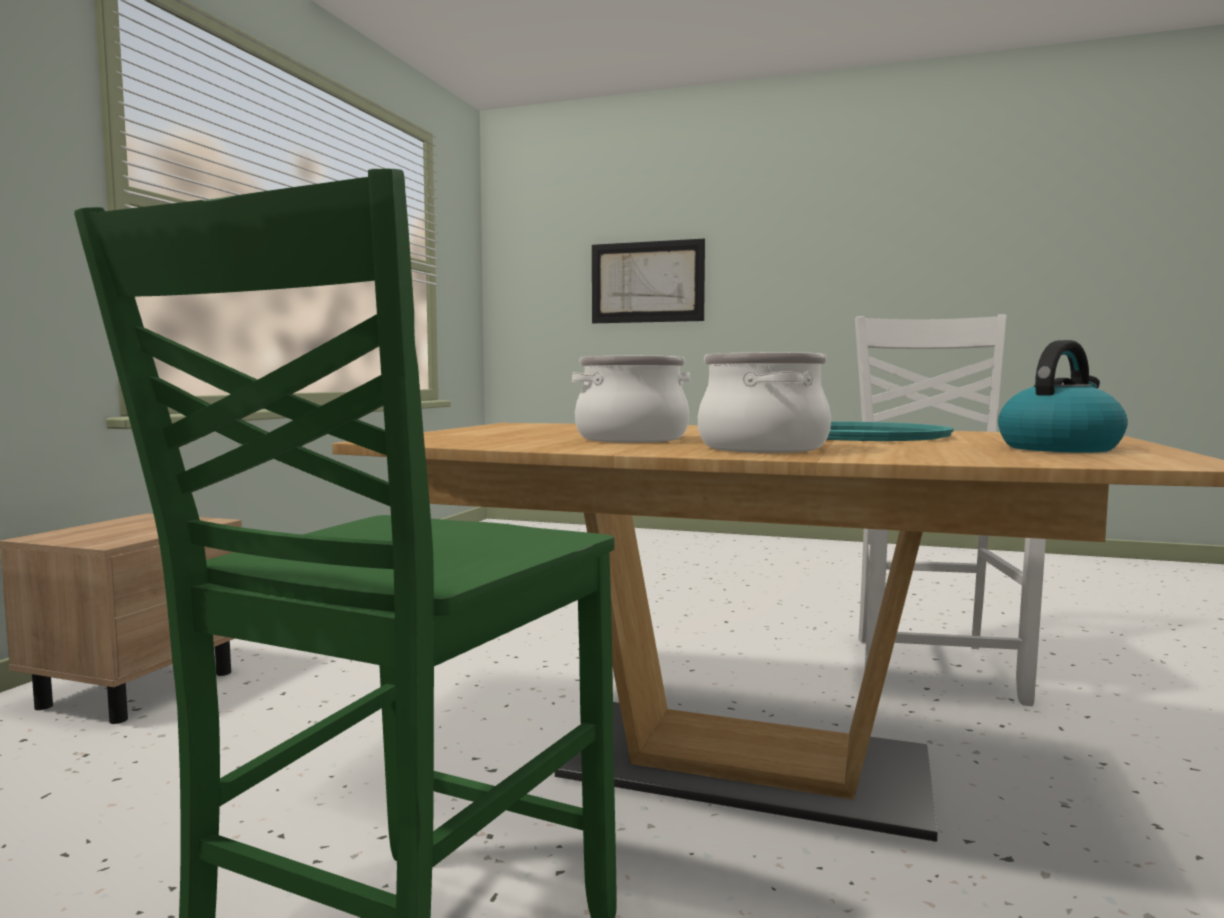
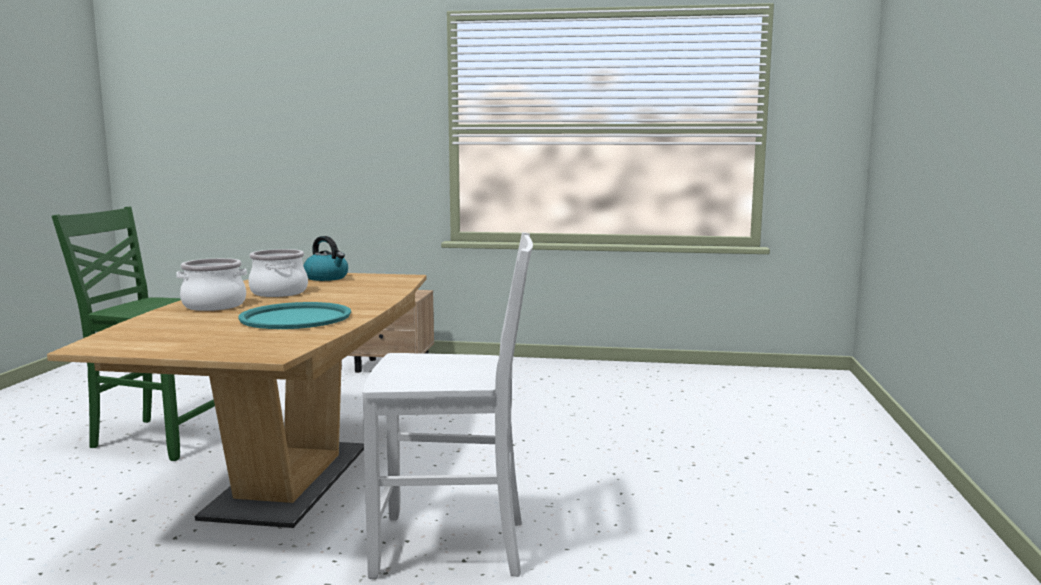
camera: 80 degrees right, 5 degrees up
picture [592,239,705,323] -> none
kettle [998,340,1128,453] -> kettle moved to [303,236,348,281]

